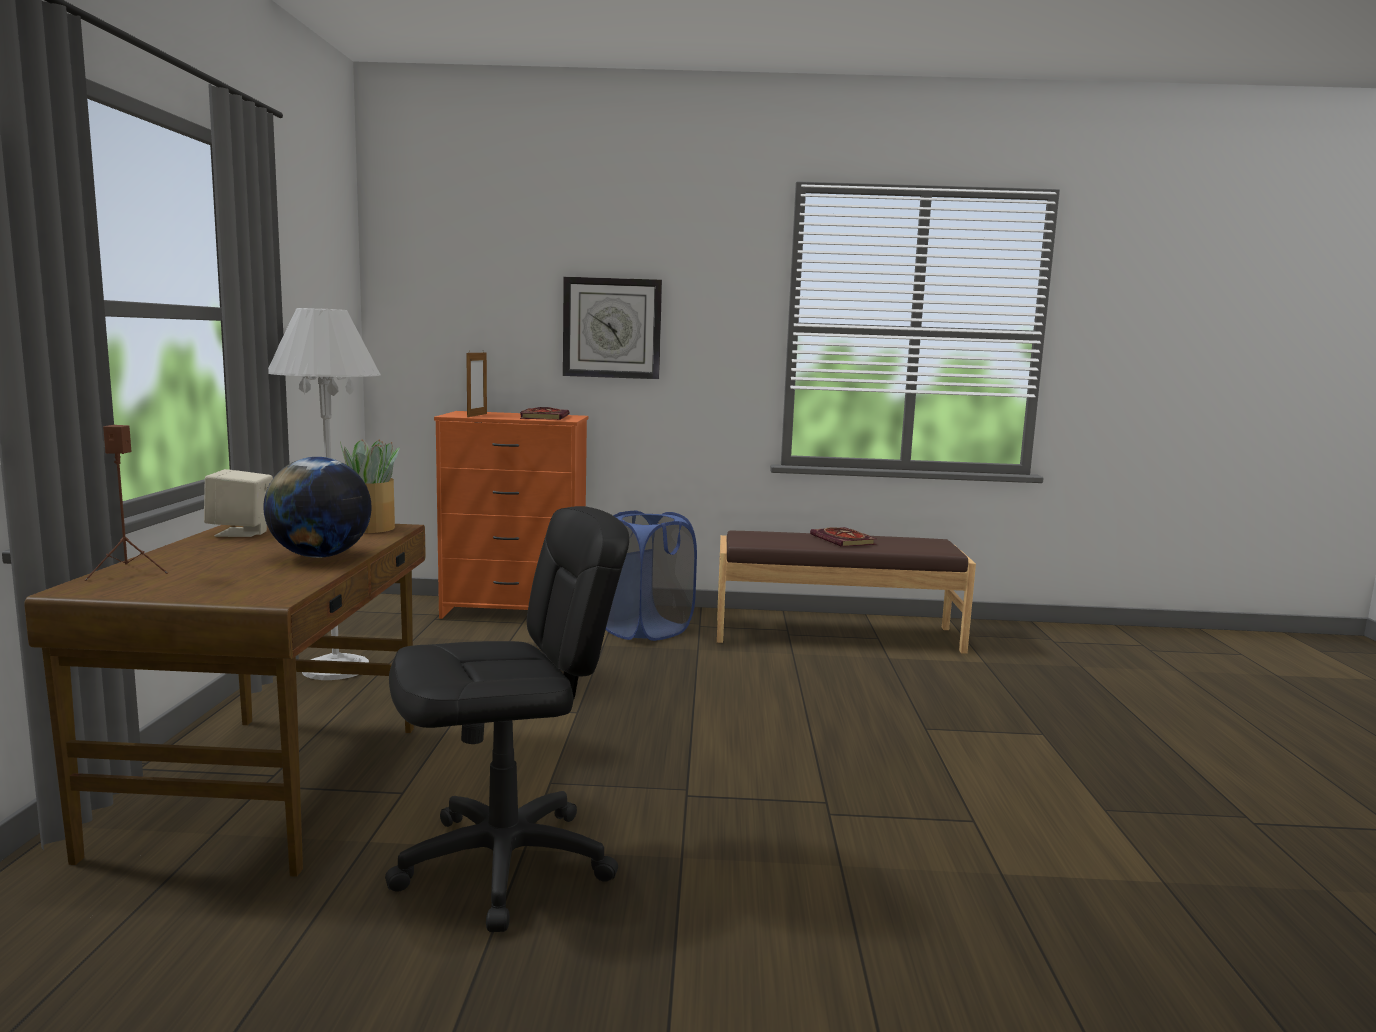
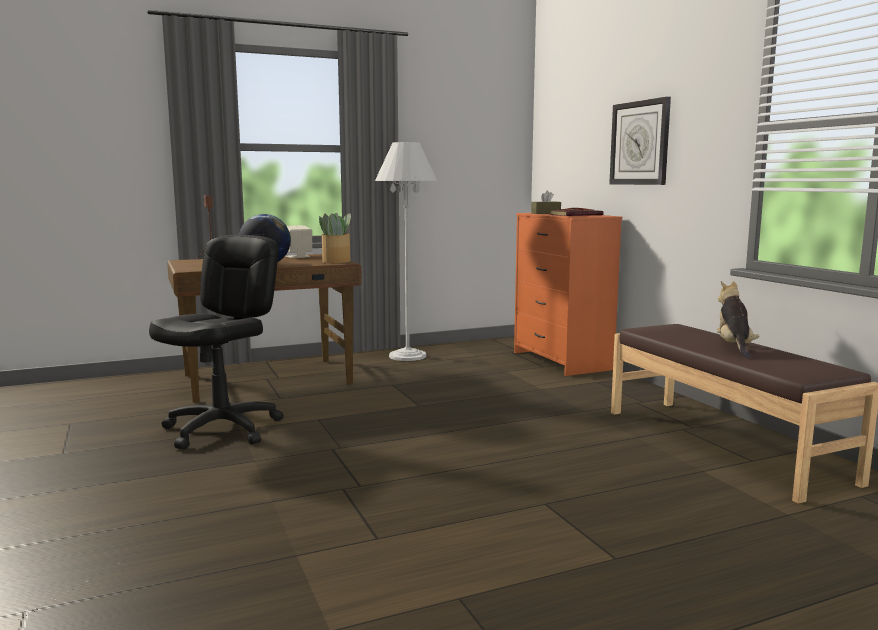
camera: 65 degrees right, 0 degrees up
black office chair [385,506,629,932] -> black office chair turned 105 degrees counterclockwise [149,235,284,449]
picture frame [466,351,487,417] -> brown tissue box [531,191,561,214]
blue laundry basket [606,510,697,641] -> none
book [810,527,876,547] -> plush toy [717,281,760,358]

